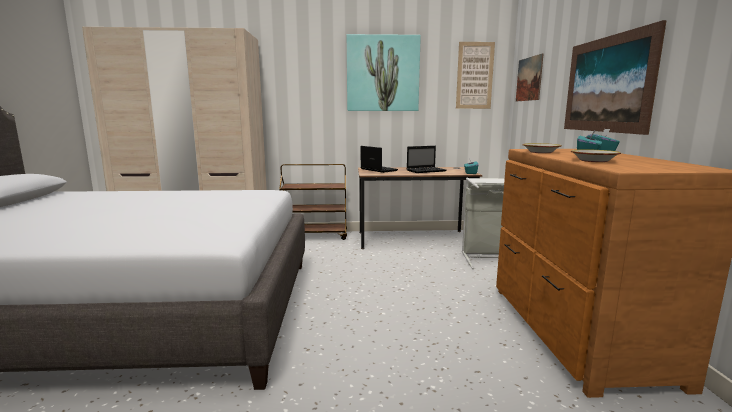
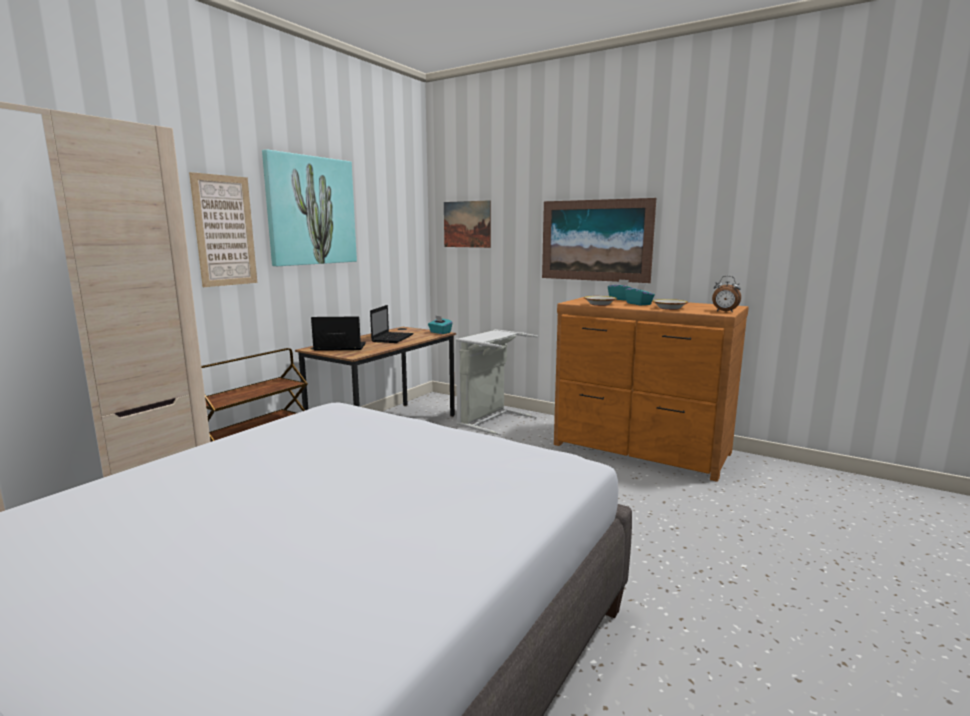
camera: 55 degrees left, 0 degrees up
picture [456,42,495,109] -> picture moved to [189,172,257,287]
none -> alarm clock [712,276,741,312]

